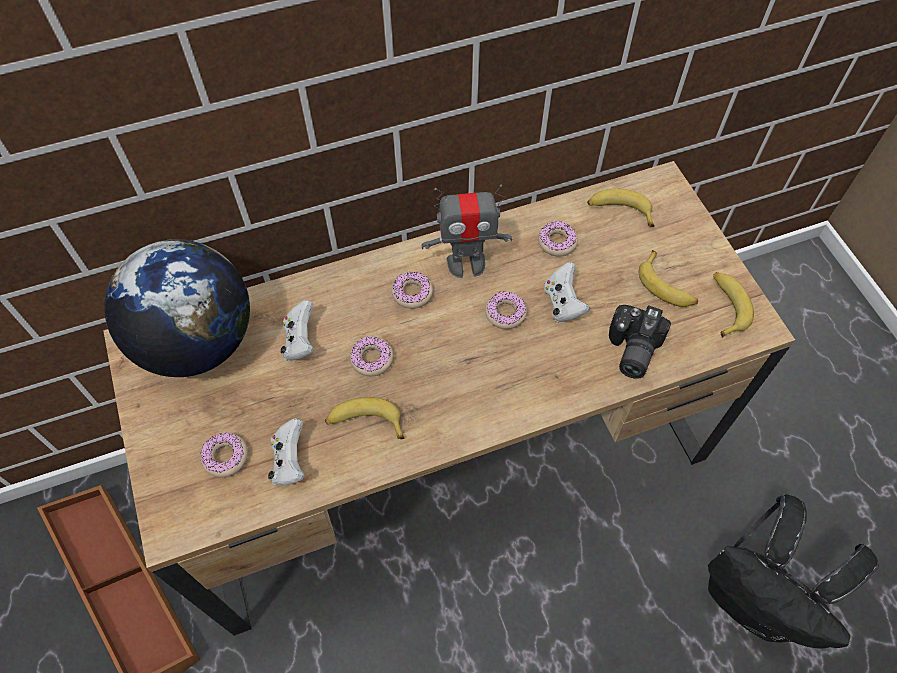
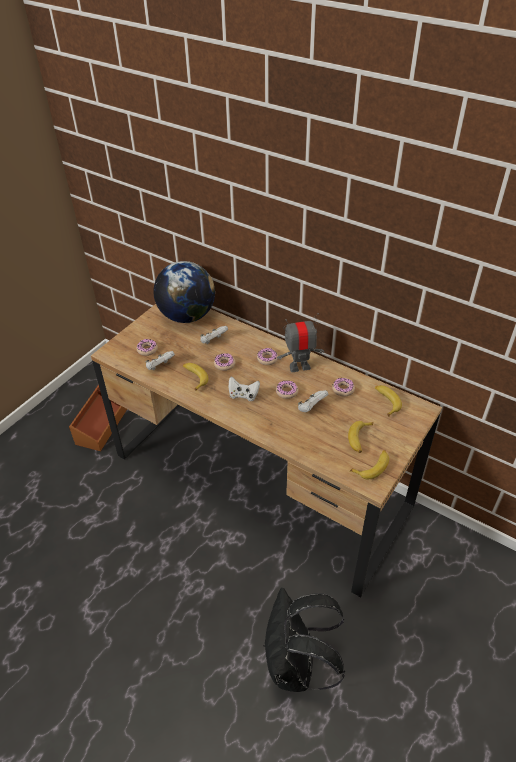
camera: 55 degrees right, 15 degrees down
toy robot [421,185,512,278] -> toy robot turned 120 degrees clockwise [277,313,324,372]
camera [609,305,671,379] -> none
none -> white game controller [229,377,260,401]

